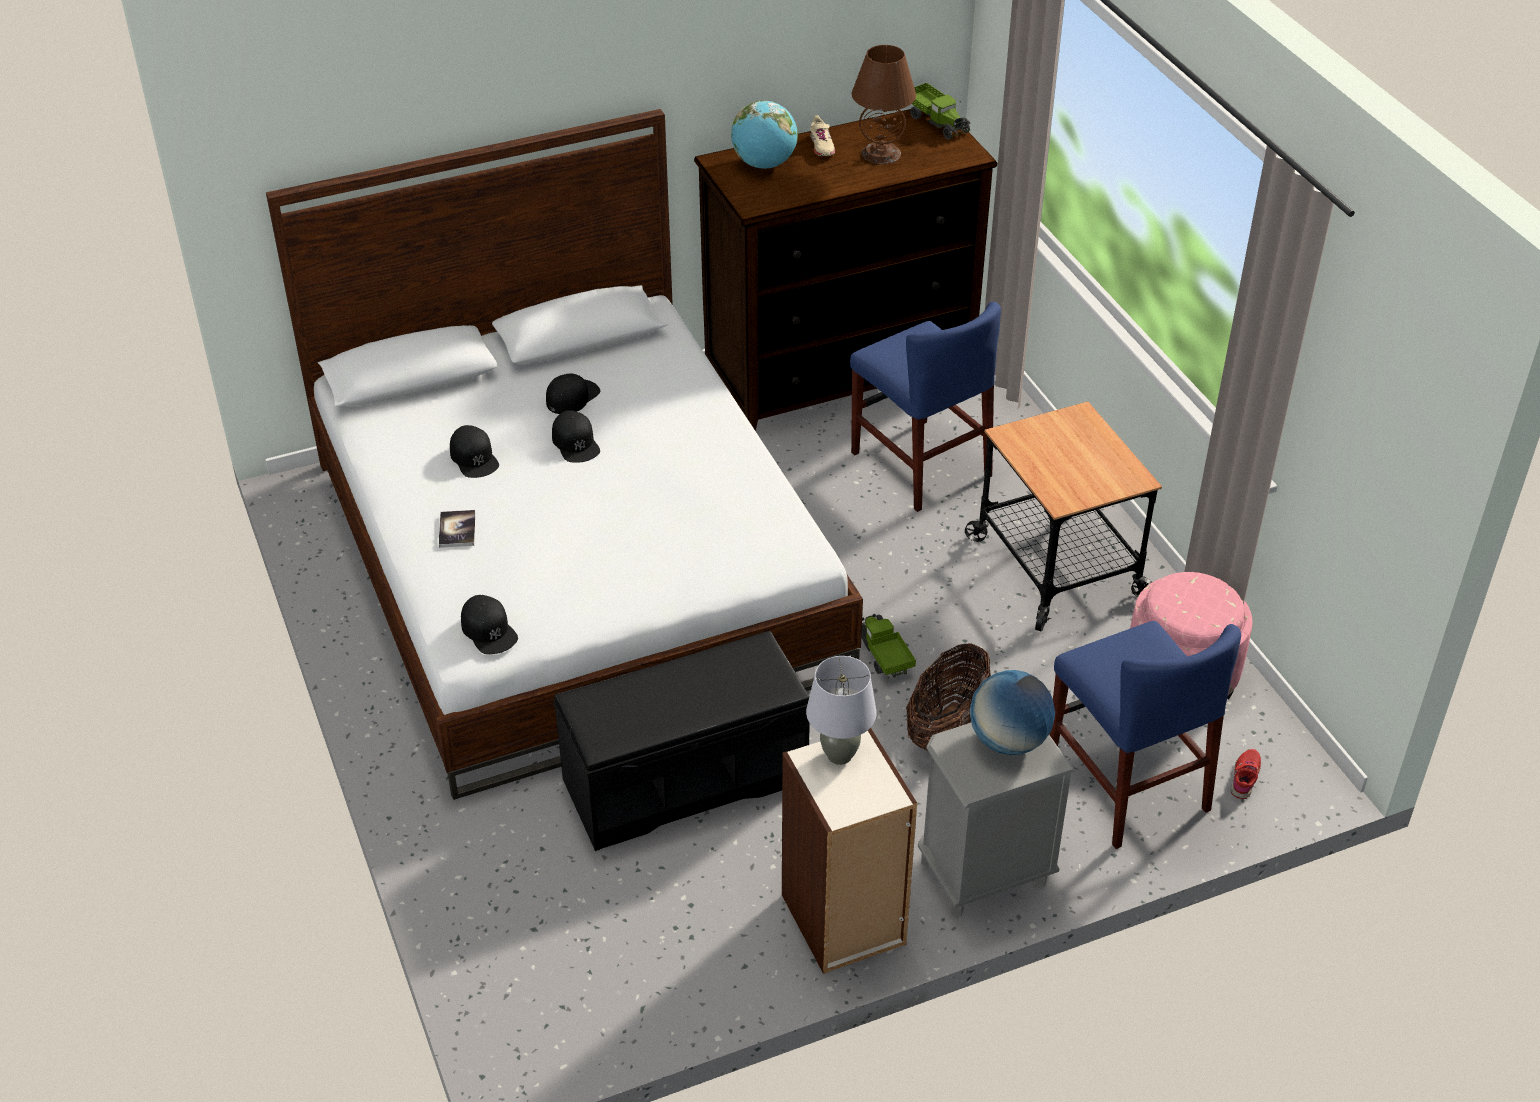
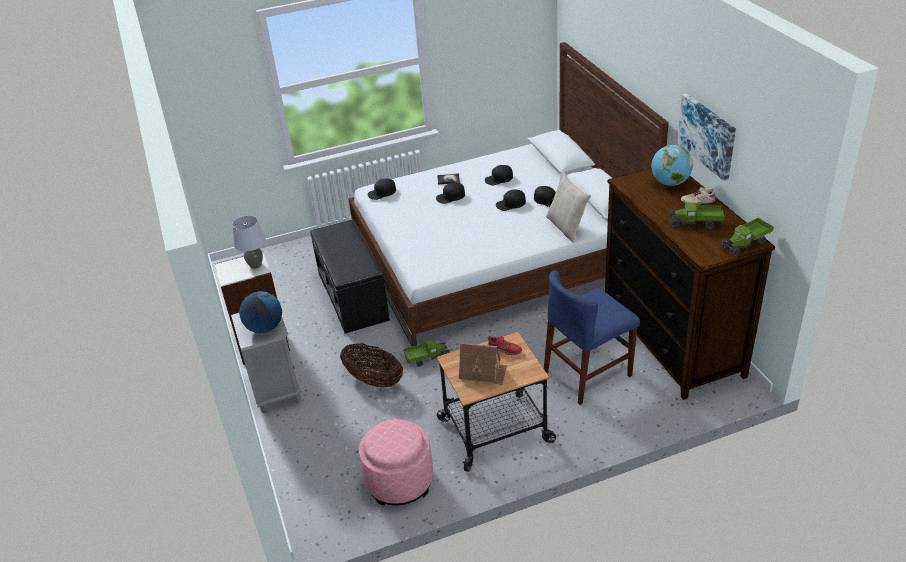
camera: 95 degrees right, 5 degrees down
brown table lamp [852,45,916,164] -> toy truck [669,203,724,229]
blue chair [1049,621,1241,849] -> none
red shoe [1230,749,1261,799] -> red shoe moved to [488,335,522,355]
none -> black cap [436,182,465,204]
none -> toy house [459,343,507,385]
none -> beige pillow [546,171,591,243]
none -> picture [677,93,736,181]

